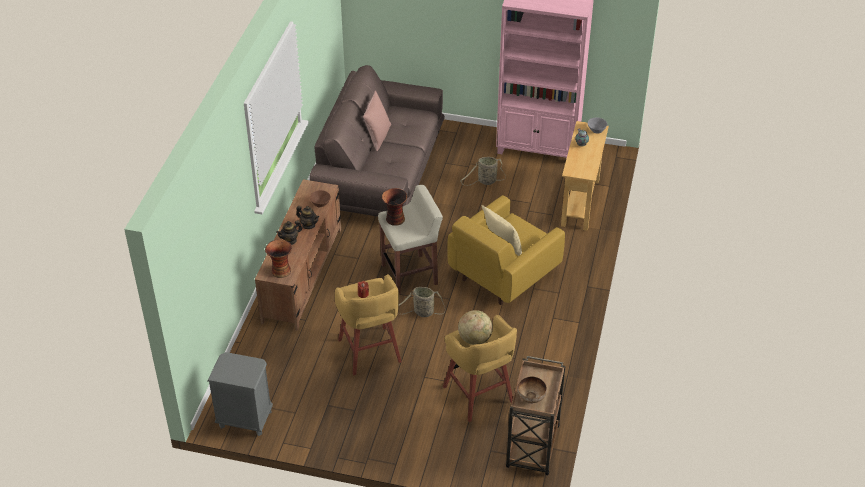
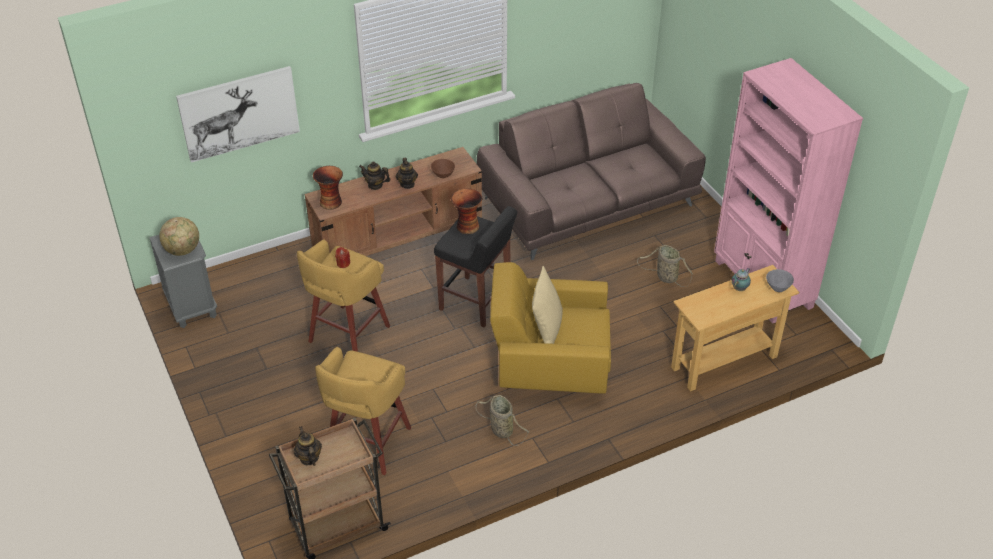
camera: 50 degrees right, 0 degrees up
pink pillow [363,91,391,151] -> none
beige stool [378,185,443,295] -> black stool [434,206,517,328]
basket [399,287,445,317] -> basket moved to [476,395,529,446]
globe [458,310,493,345] -> globe moved to [159,217,199,256]
bowl [517,376,547,404] -> teapot [294,426,322,466]
none -> picture [176,66,300,163]

